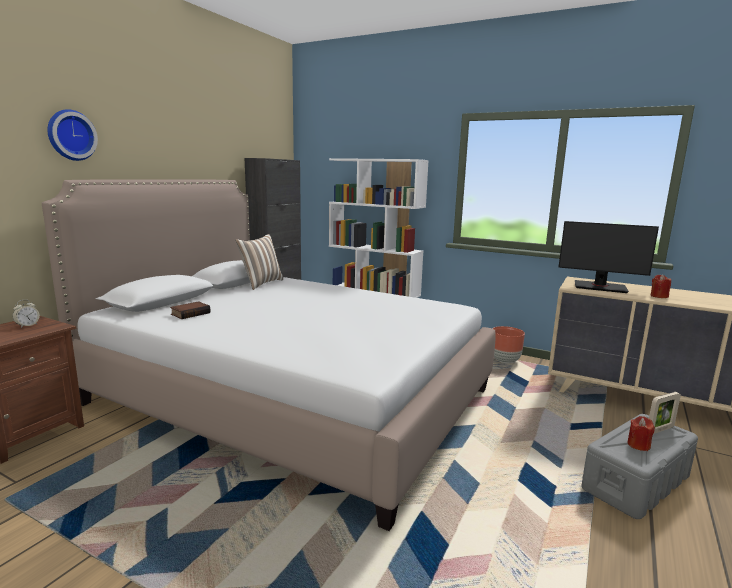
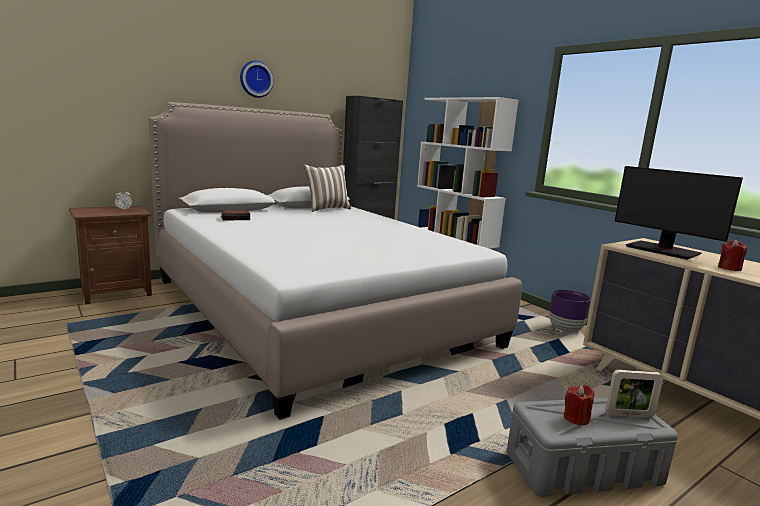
camera: 25 degrees right, 0 degrees up
wall clock [47,109,98,161] -> wall clock moved to [240,61,274,98]
brown planter [493,326,525,363] -> purple planter [549,290,591,332]

